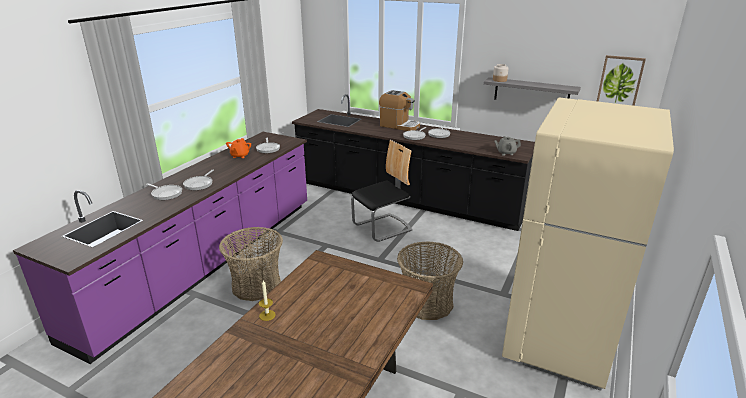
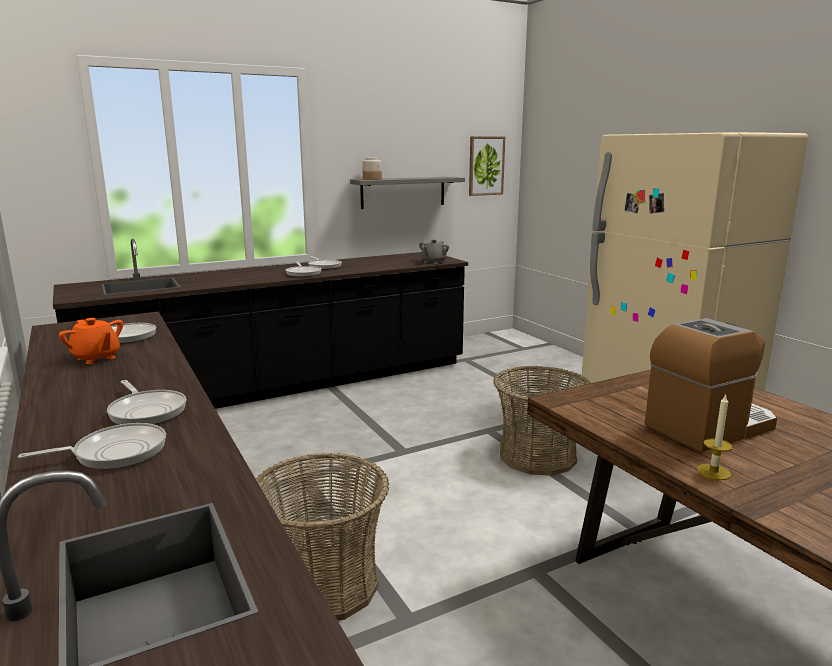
camera: 55 degrees left, 10 degrees down
chair [351,140,412,242] -> none
coffee machine [379,90,420,131] -> coffee machine moved to [645,318,777,452]

